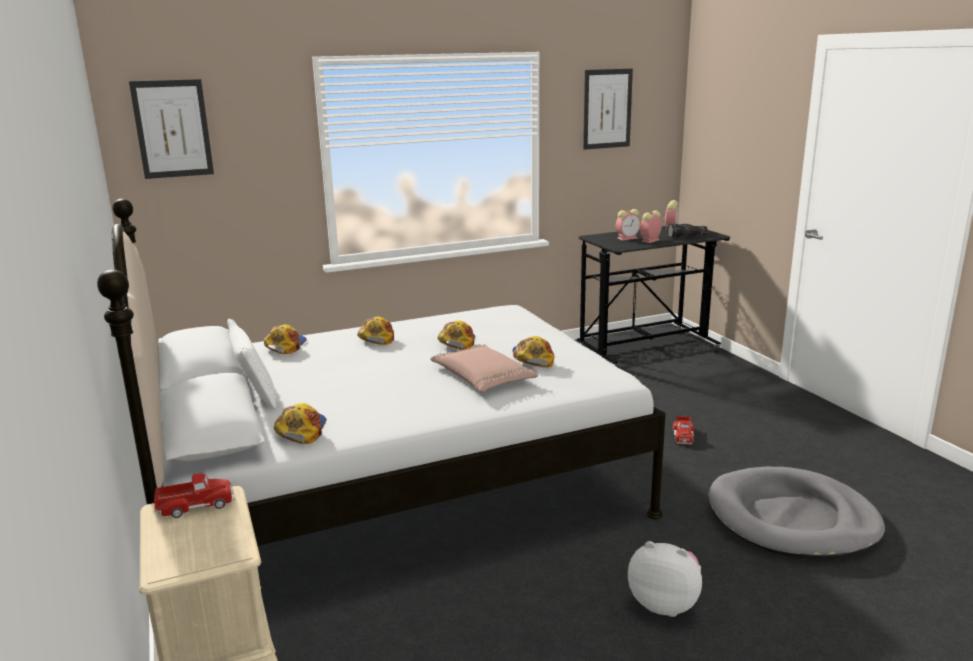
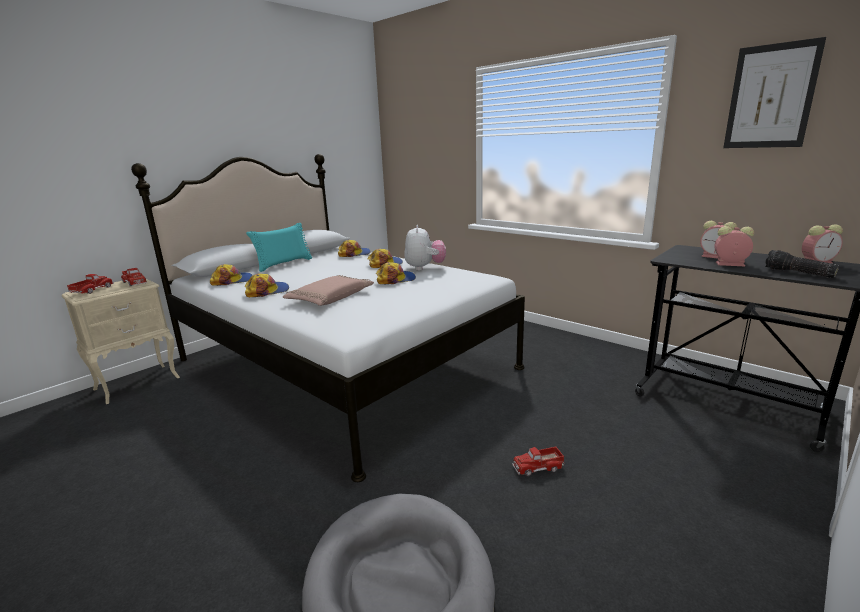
camera: 65 degrees right, 0 degrees up
picture [129,79,214,179] -> none
white pillow [227,319,280,409] -> turquoise pillow [246,223,312,272]
cap [512,336,554,367] -> cap moved to [245,273,289,297]
plush toy [628,541,702,617] -> plush toy moved to [404,225,446,270]
none -> toy truck [67,274,114,294]

